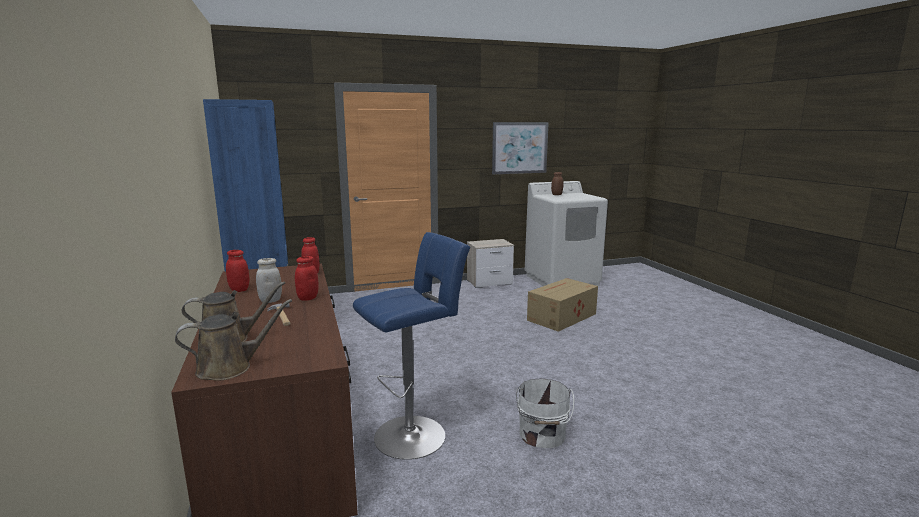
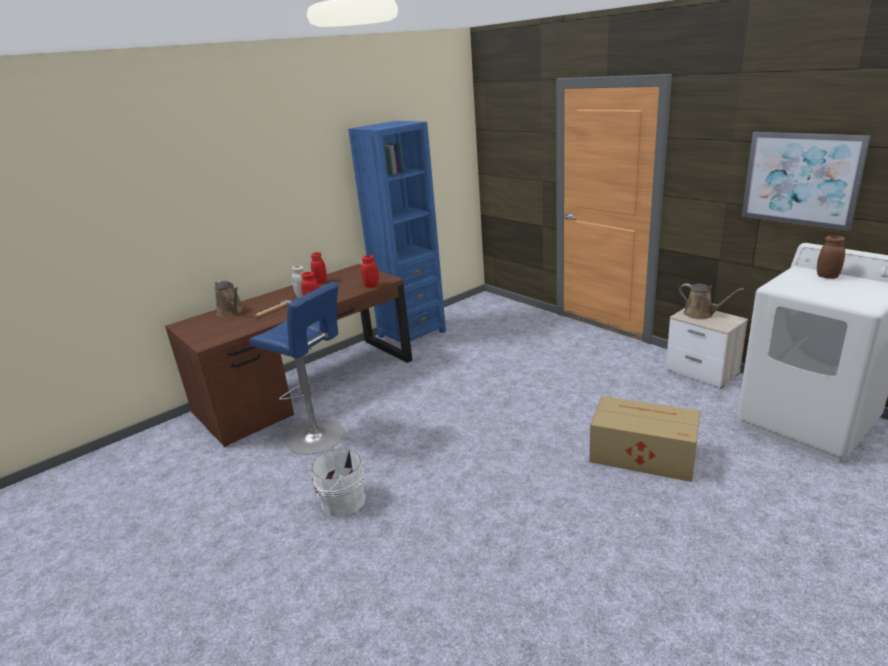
camera: 70 degrees right, 10 degrees up
brown watering can [175,299,292,381] -> brown watering can moved to [679,284,744,319]

